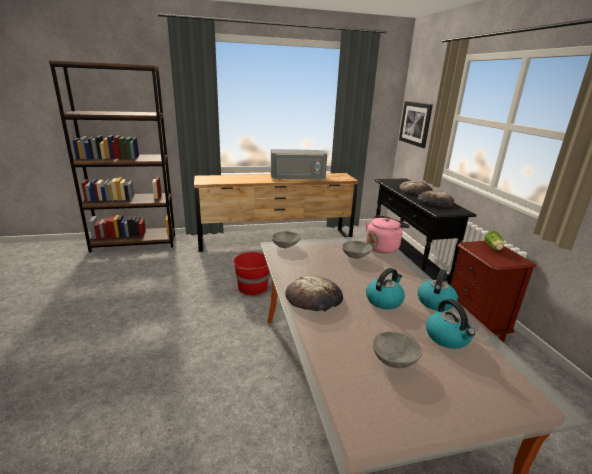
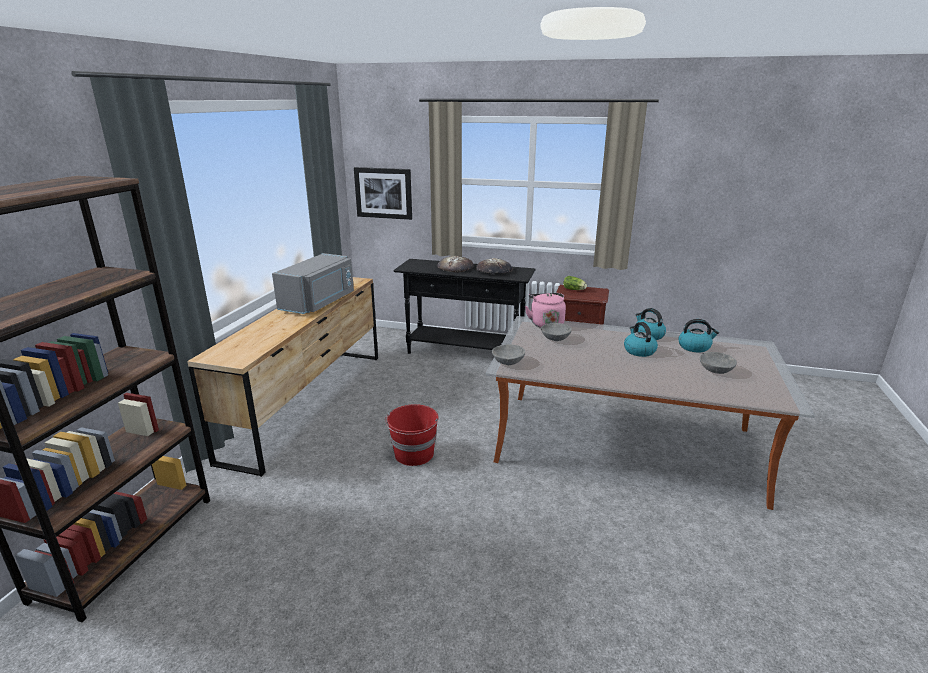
camera: 60 degrees left, 0 degrees up
bread [285,276,343,312] -> none

